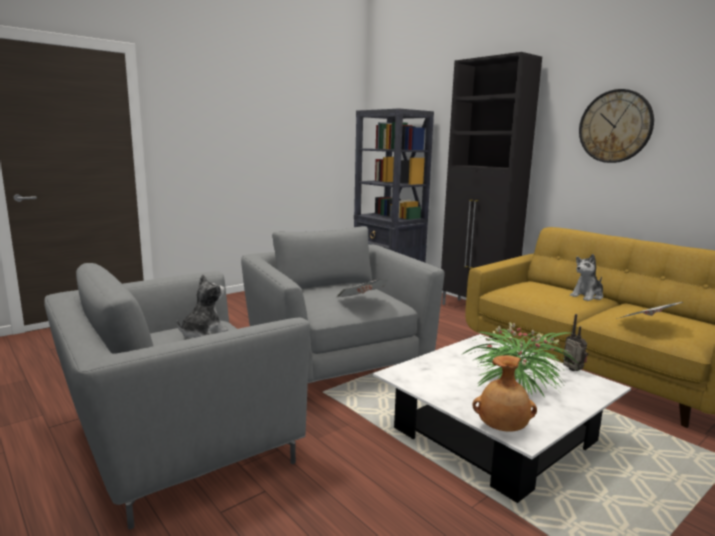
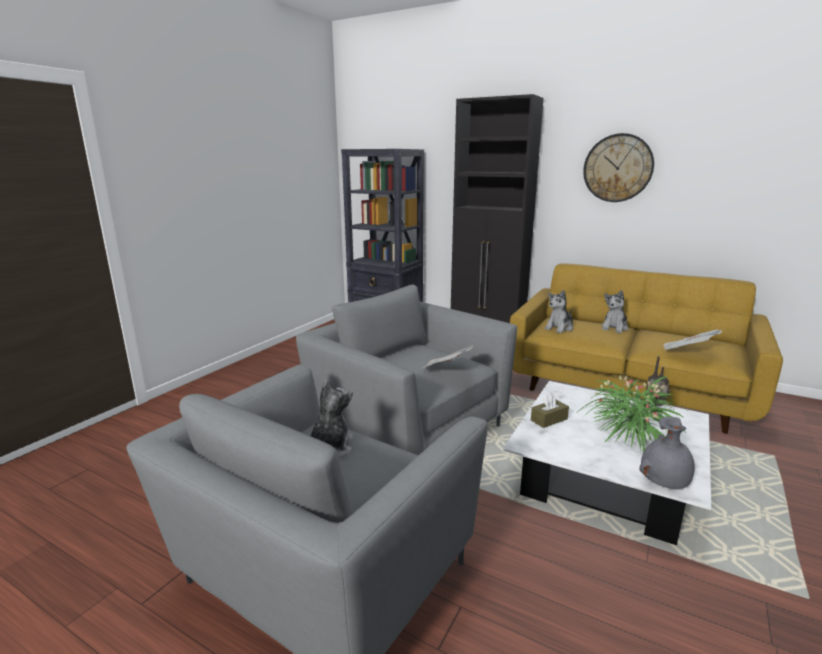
camera: 20 degrees left, 5 degrees up
brown vase [472,355,537,432] -> grey vase [639,417,695,489]
none -> brown tissue box [531,393,569,428]
none -> plush toy [544,290,573,333]

